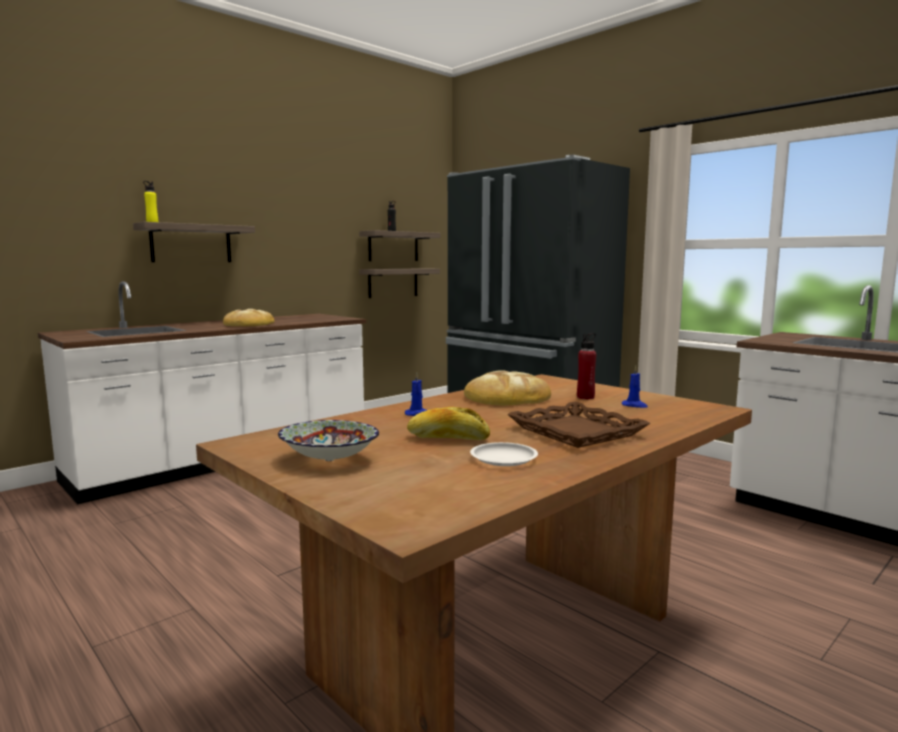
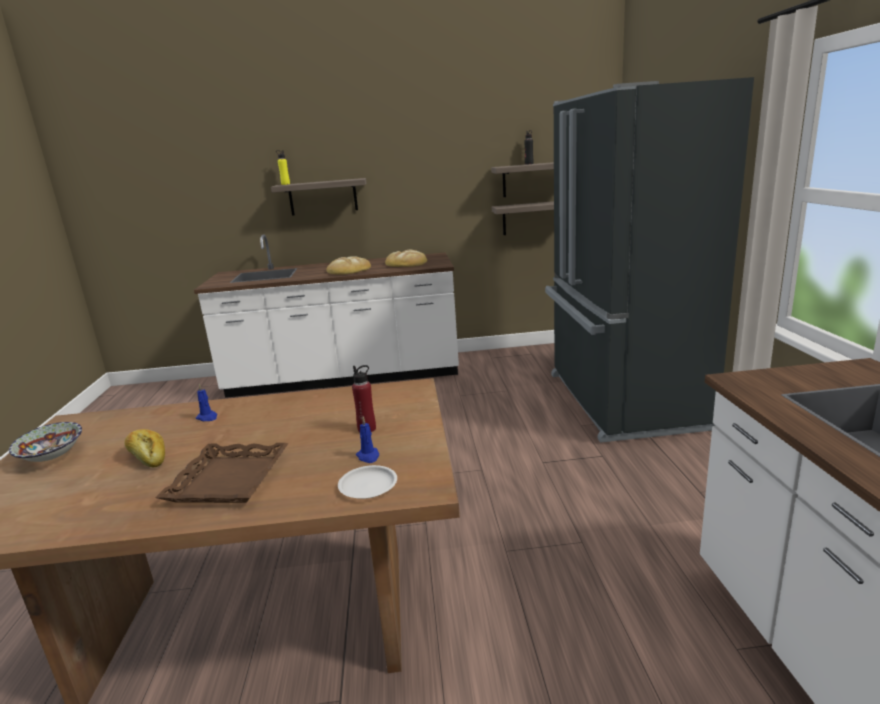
camera: 40 degrees right, 10 degrees up
bread [464,370,551,405] -> bread moved to [385,250,427,267]
white plate [470,442,538,466] -> white plate moved to [338,465,397,499]

